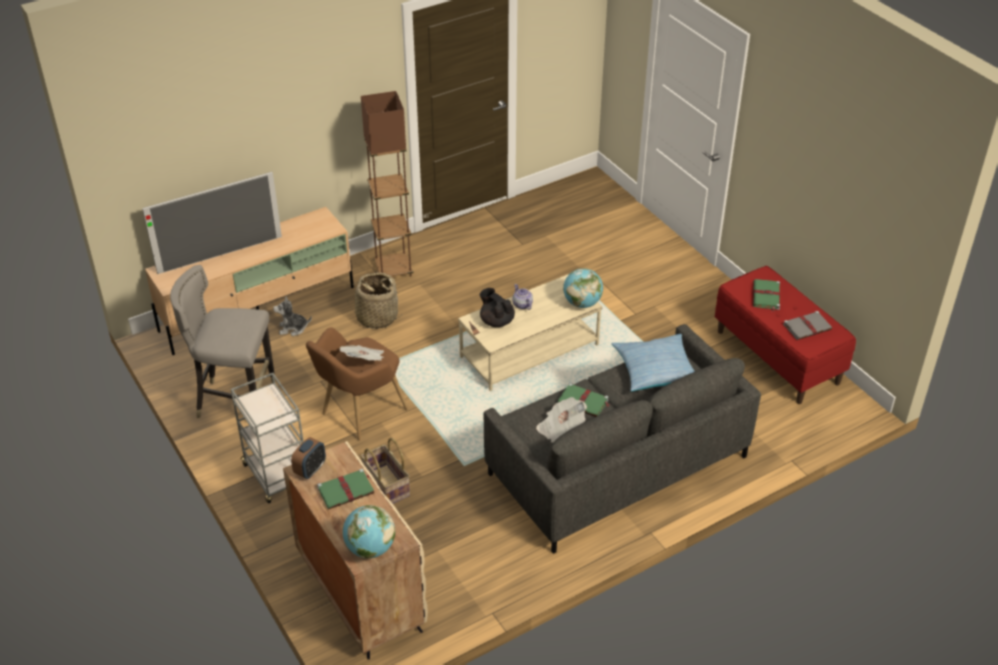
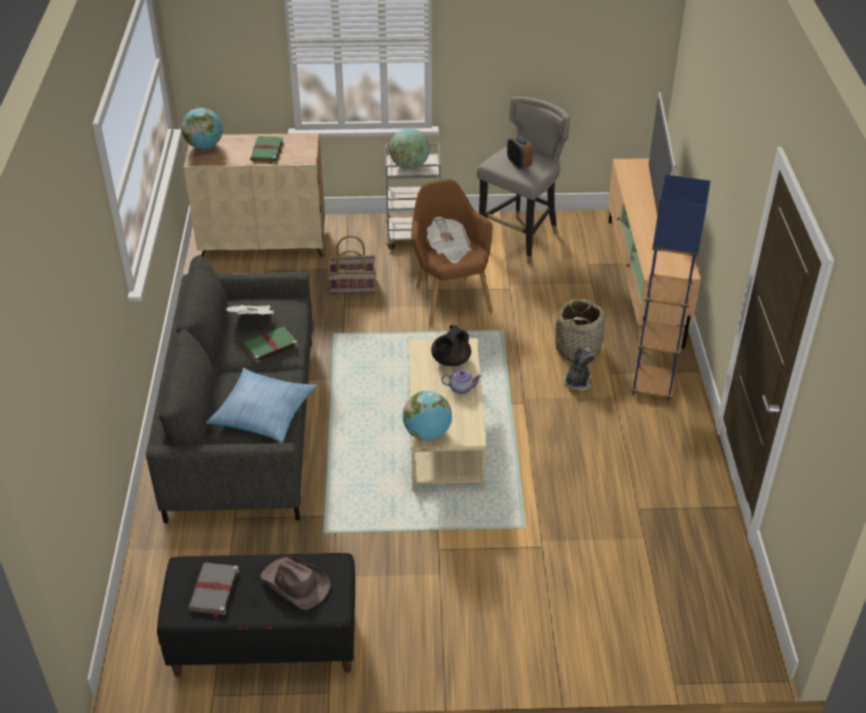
camera: 120 degrees right, 0 degrees up
plush toy [273,296,312,336] -> plush toy moved to [564,346,596,391]
alarm clock [291,437,326,479] -> alarm clock moved to [507,135,533,169]
brown floor lamp [361,91,413,277] -> blue floor lamp [631,174,711,402]
black teapot [480,288,515,327] -> black teapot turned 135 degrees clockwise [431,325,471,366]
red bench [715,266,856,404] -> black bench [157,553,355,677]
green book [753,279,780,312] -> brown hat [260,556,331,610]
none -> globe [389,128,430,169]

